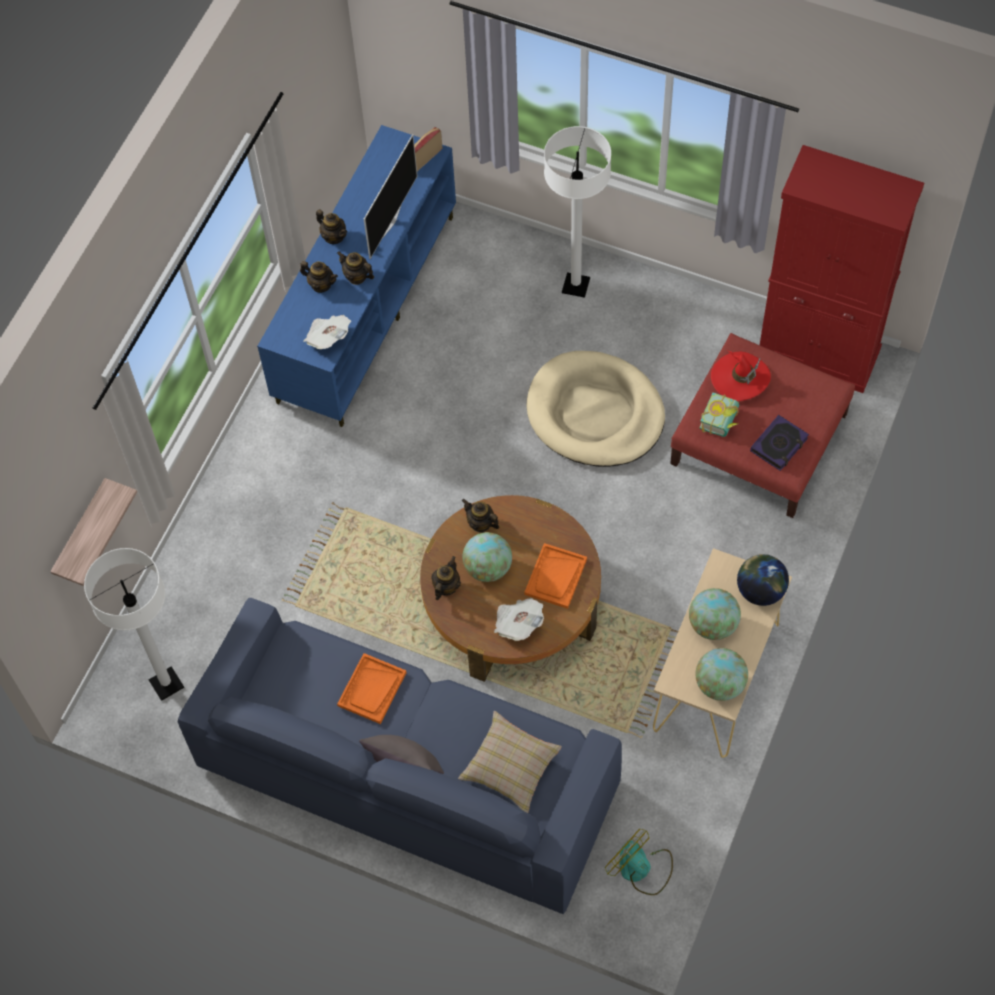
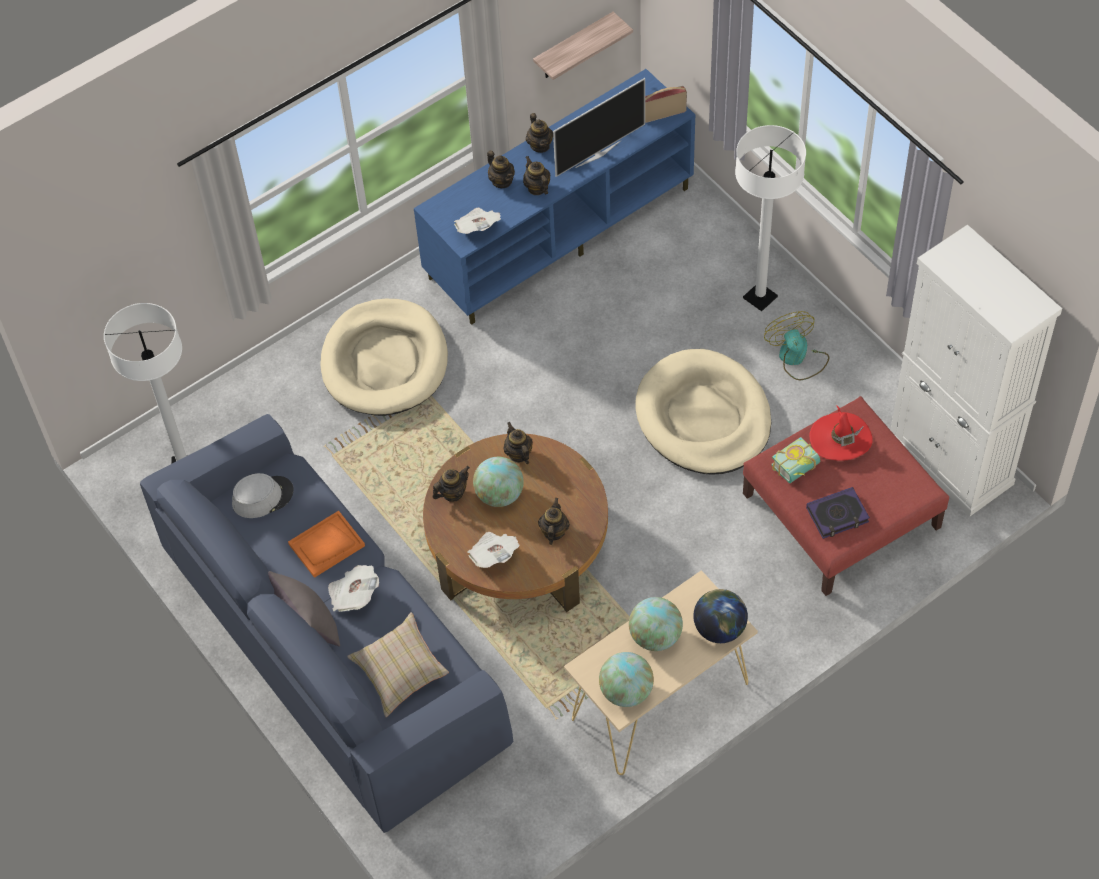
camera: 30 degrees right, 5 degrees down
shelf [50,478,137,586] -> shelf moved to [533,12,633,80]
orange tray [524,543,587,609] -> teapot [538,498,570,545]
fan [605,829,673,895] -> fan moved to [764,311,829,380]
red cabinet [760,145,924,393] -> white cabinet [890,224,1062,516]
none -> grey hat [232,473,294,518]
none -> beige dog bed [320,299,448,416]
none -> newspaper [328,565,379,612]

